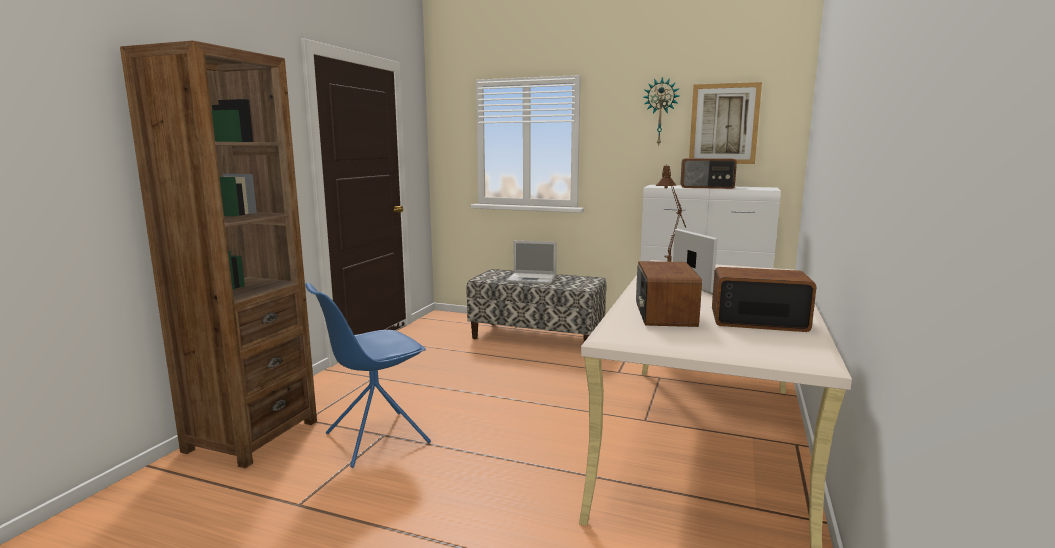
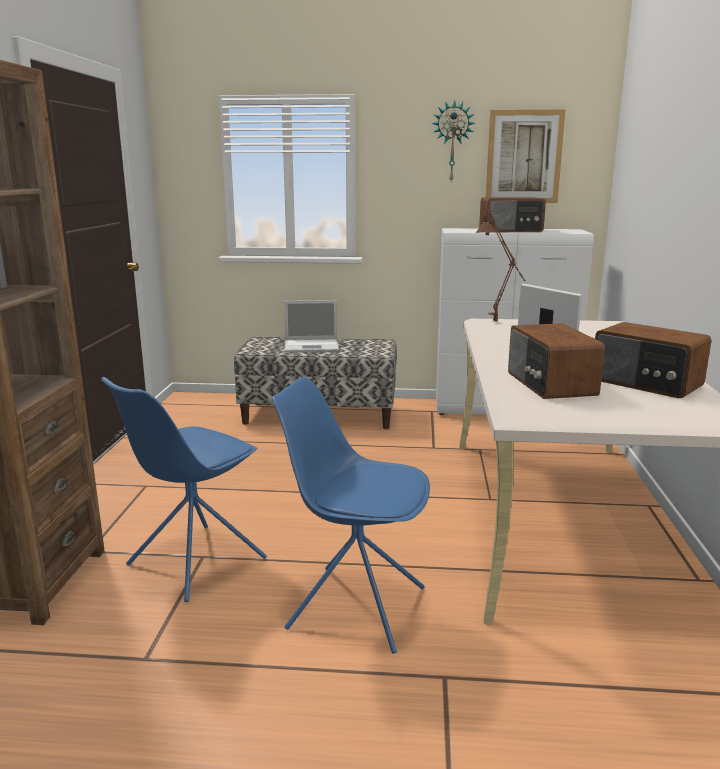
camera: 15 degrees left, 5 degrees up
radio [712,267,817,332] -> radio turned 135 degrees counterclockwise [595,322,712,398]
none -> blue chair [272,377,430,654]

